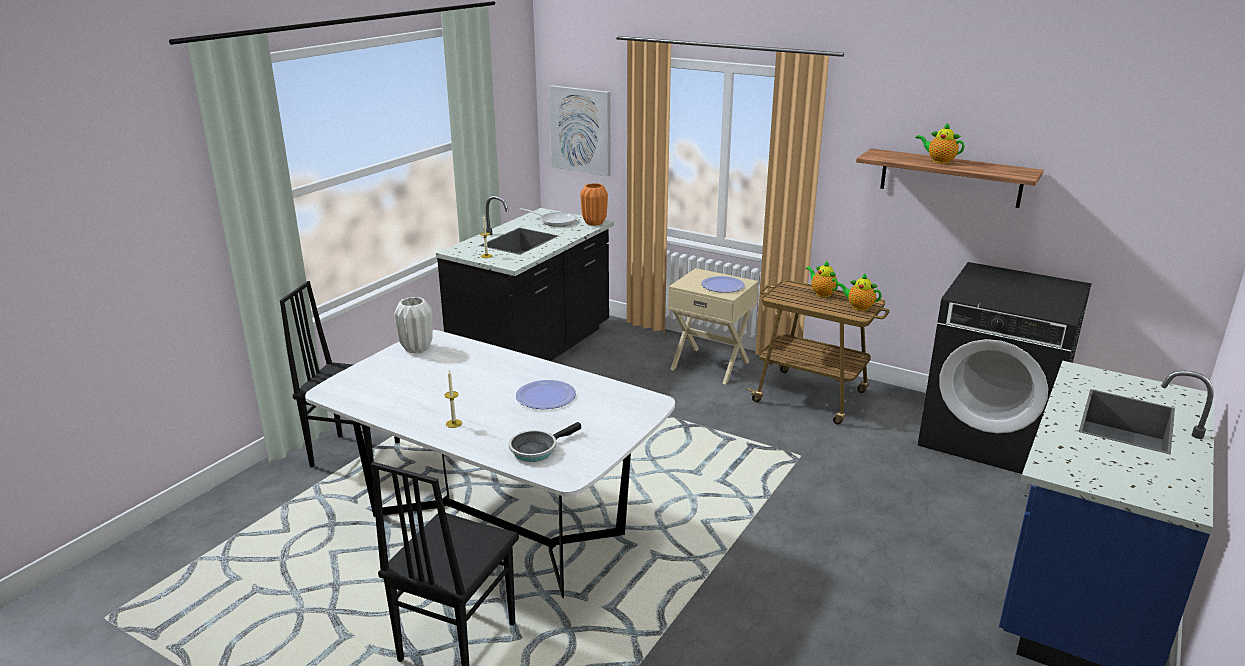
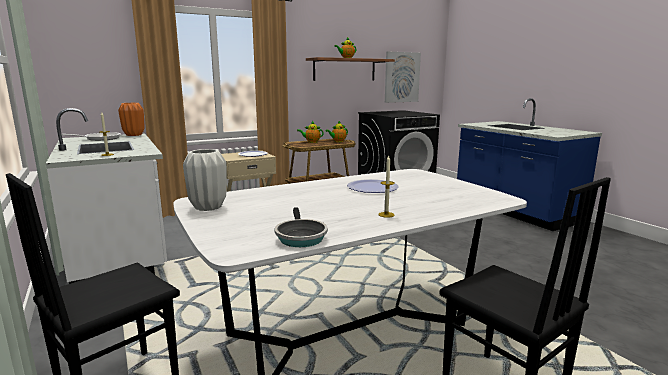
camera: 60 degrees left, 10 degrees down
black counter [436,196,614,361] -> white counter [46,108,167,284]
frying pan [509,422,581,462] -> frying pan moved to [274,207,328,247]
picture [549,85,611,176] -> picture moved to [385,52,421,103]

